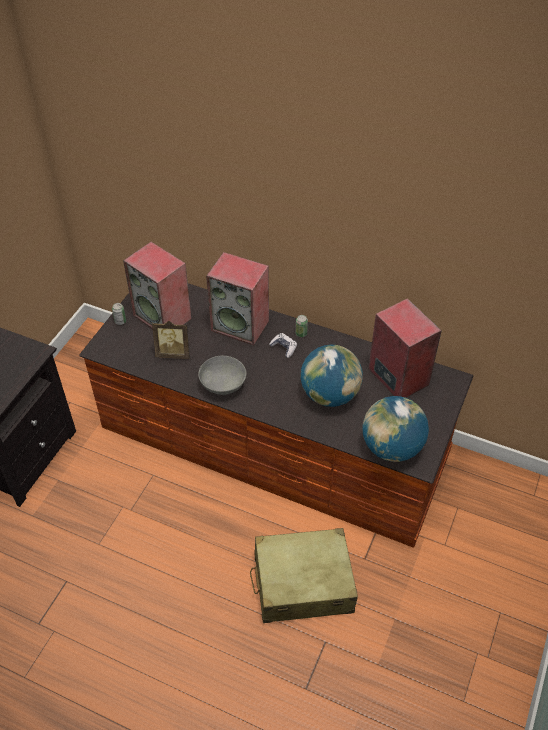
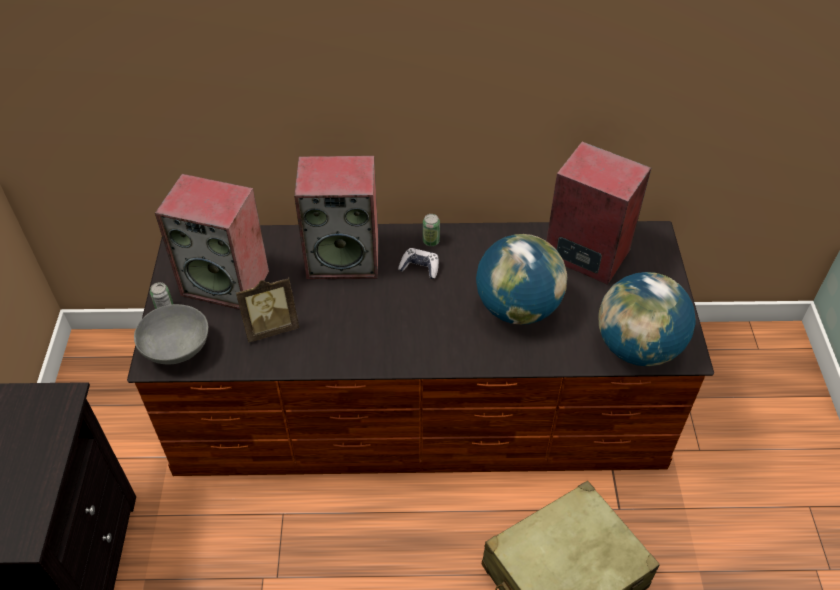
camera: 25 degrees left, 0 degrees up
grey bowl [198,356,246,395] -> grey bowl moved to [134,304,208,364]

